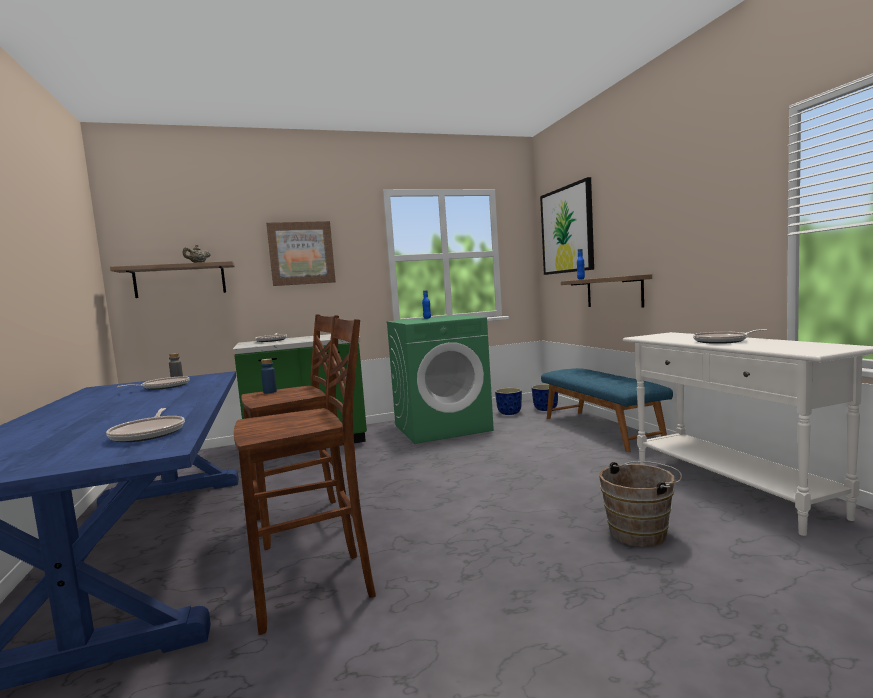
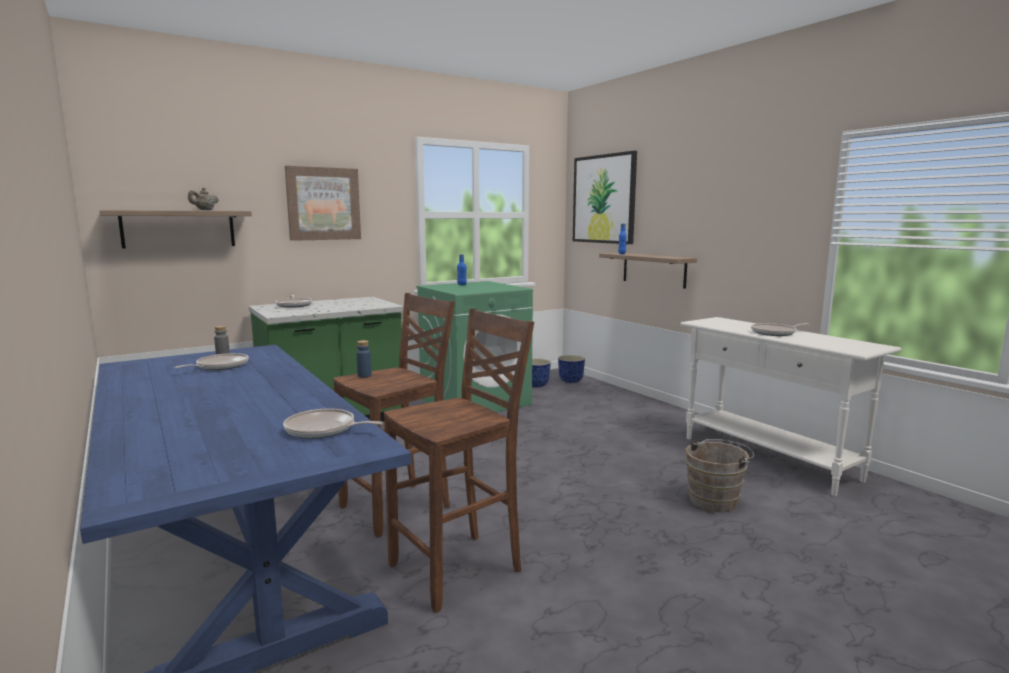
camera: 15 degrees left, 5 degrees up
frying pan [106,408,185,442] -> frying pan turned 135 degrees clockwise [283,408,383,439]
blue bench [541,368,673,452] -> none

